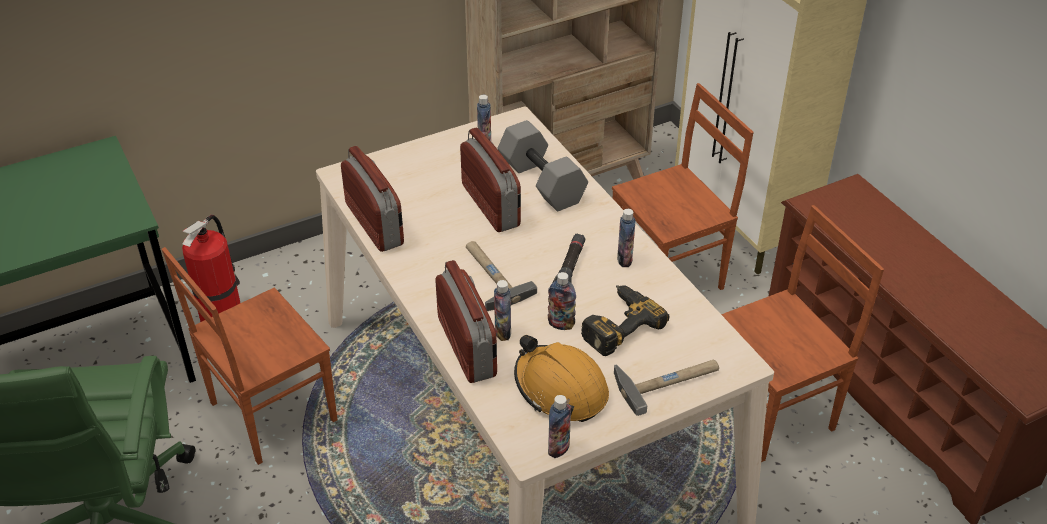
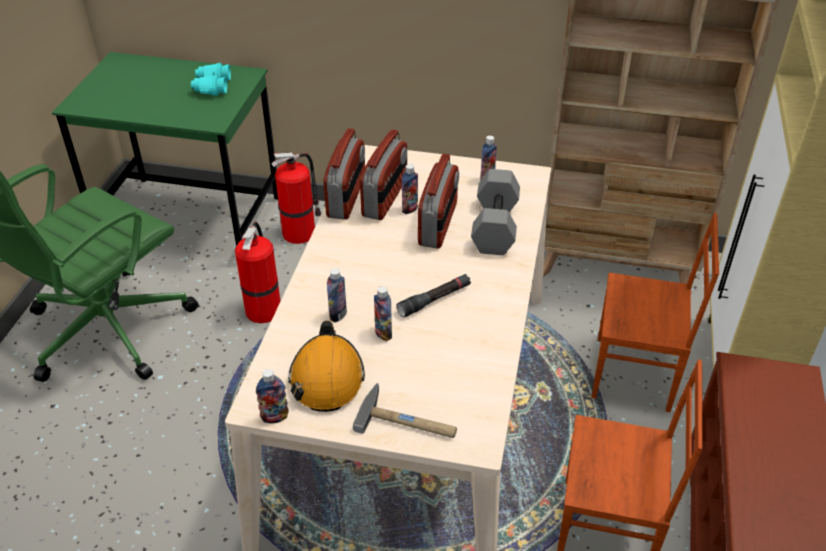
camera: 40 degrees right, 0 degrees up
brown chair [162,247,338,465] -> fire extinguisher [235,221,280,323]
radio [435,260,497,383] -> radio moved to [360,129,407,220]
hammer [466,241,537,311] -> none
power drill [581,285,669,356] -> none
bottle [617,209,636,267] -> bottle moved to [402,164,418,214]
none -> turquoise binoculars [191,63,231,96]

